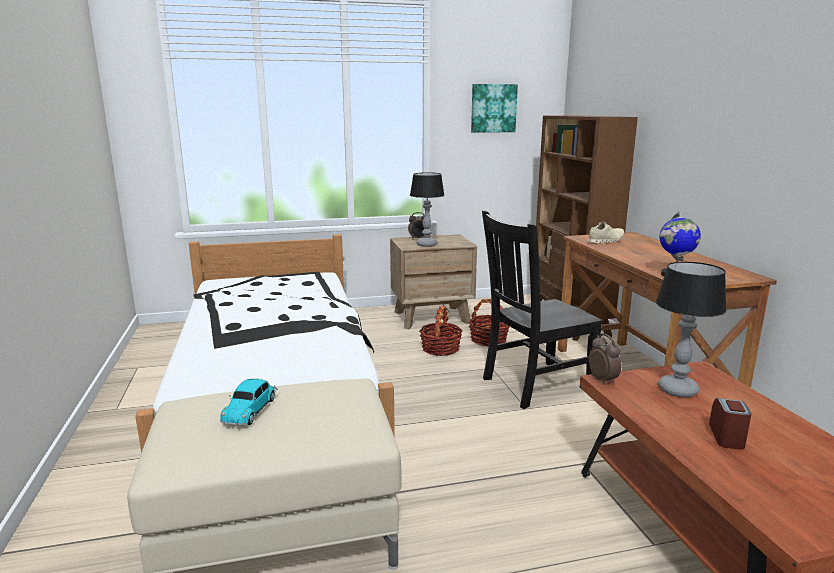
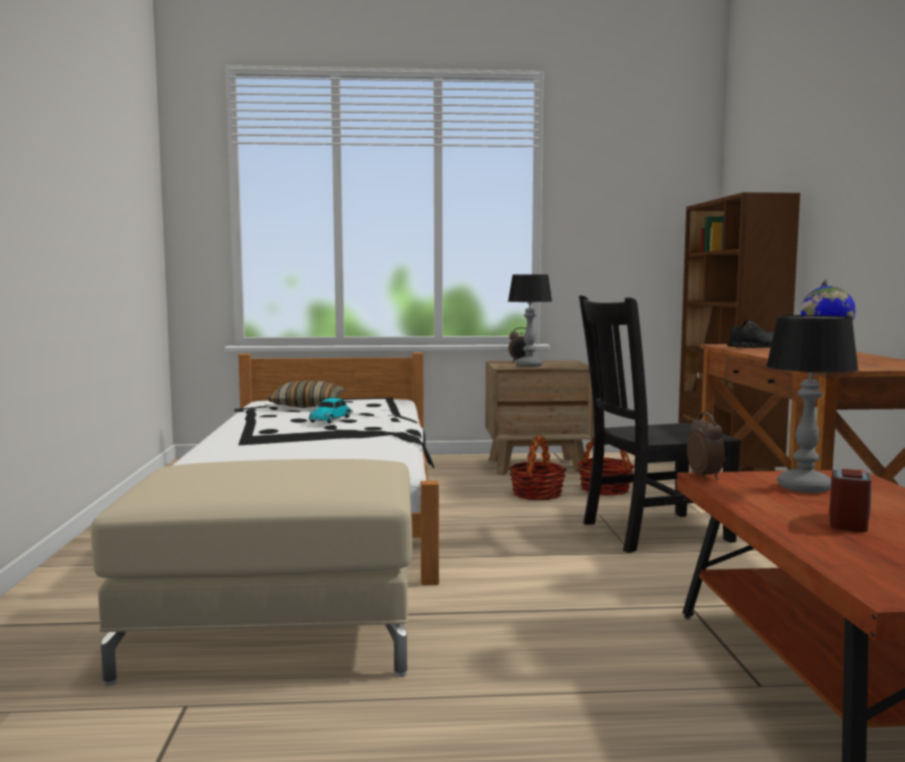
camera: 10 degrees right, 10 degrees down
toy car [220,379,278,426] -> toy car moved to [309,398,353,424]
picture [471,84,518,133] -> none
beige shoe [587,221,624,244] -> black shoe [727,319,774,348]
none -> pillow [267,380,345,408]

